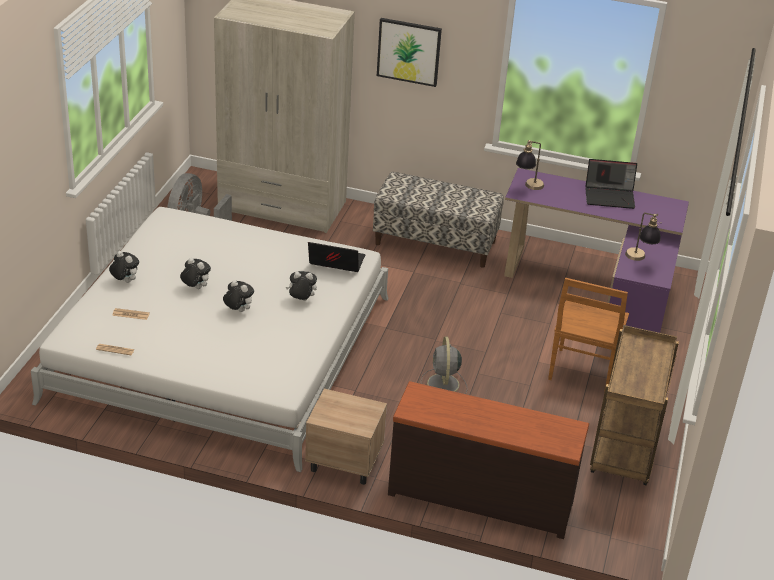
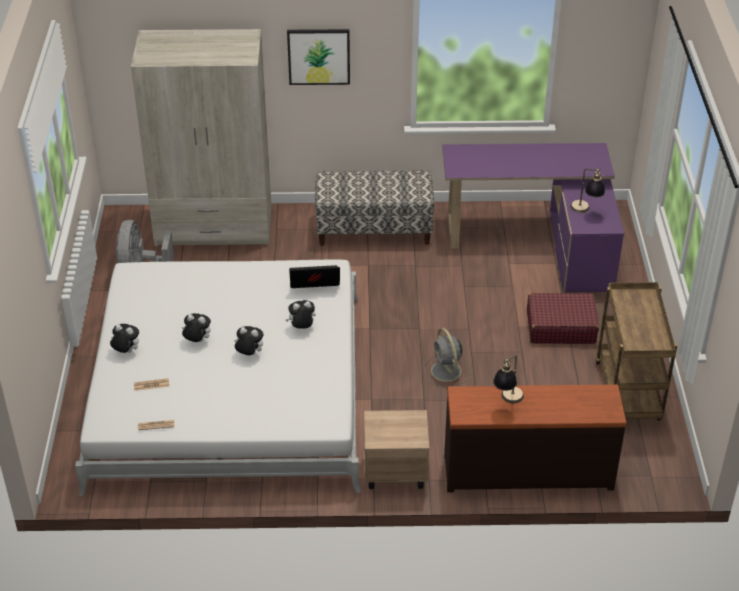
camera: 15 degrees left, 5 degrees up
table lamp [516,140,544,190] -> table lamp moved to [493,355,524,404]
brown chair [548,278,629,393] -> red suitcase [527,293,599,344]
laptop [585,159,637,209] -> none

